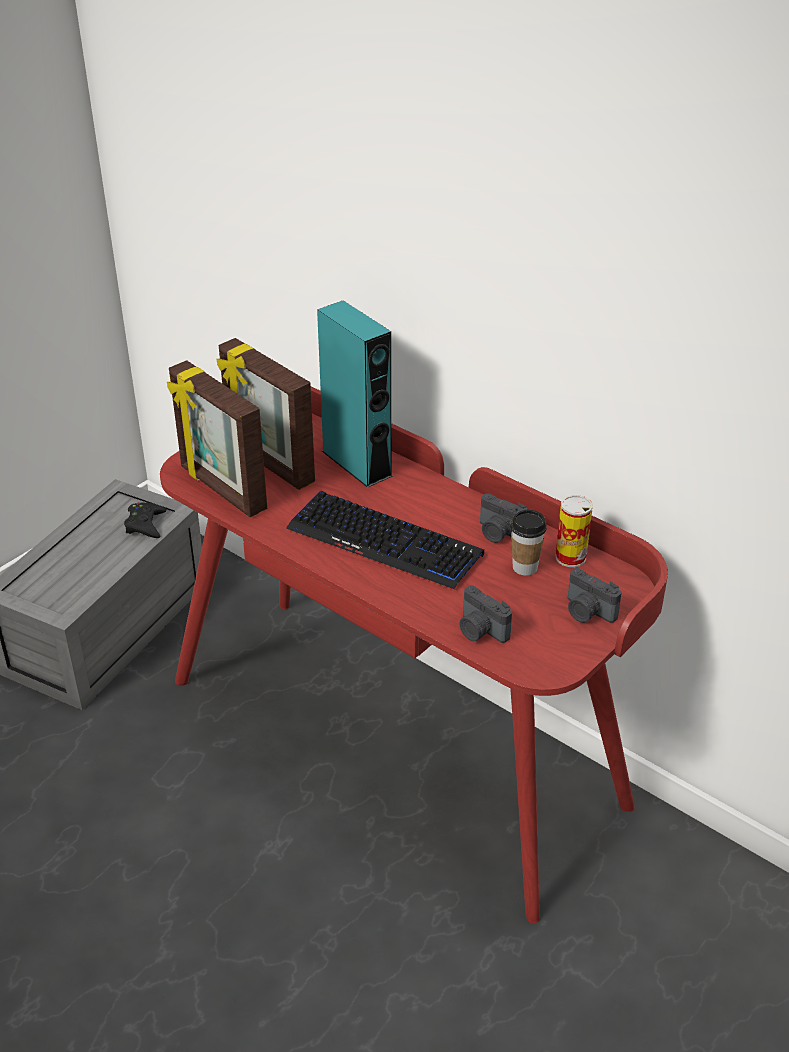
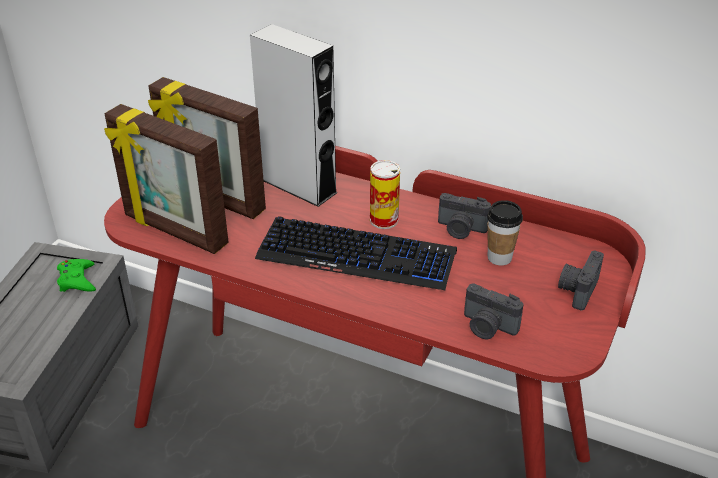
camera: 15 degrees left, 0 degrees up
black game controller [124,503,166,538] -> green game controller [57,259,96,292]
turquoise speaker [317,300,393,488] -> grey speaker [250,24,338,207]
can [556,495,593,567] -> can moved to [370,160,400,229]
camera [568,568,622,623] -> camera turned 90 degrees clockwise [558,251,604,310]

